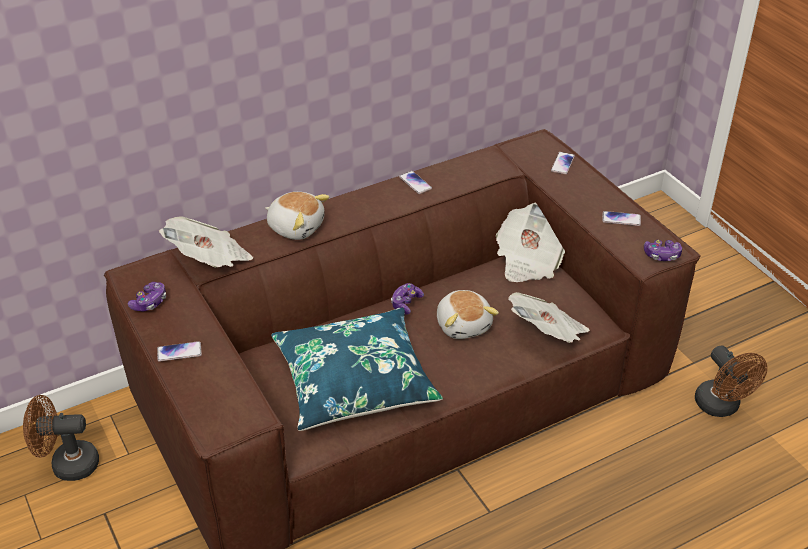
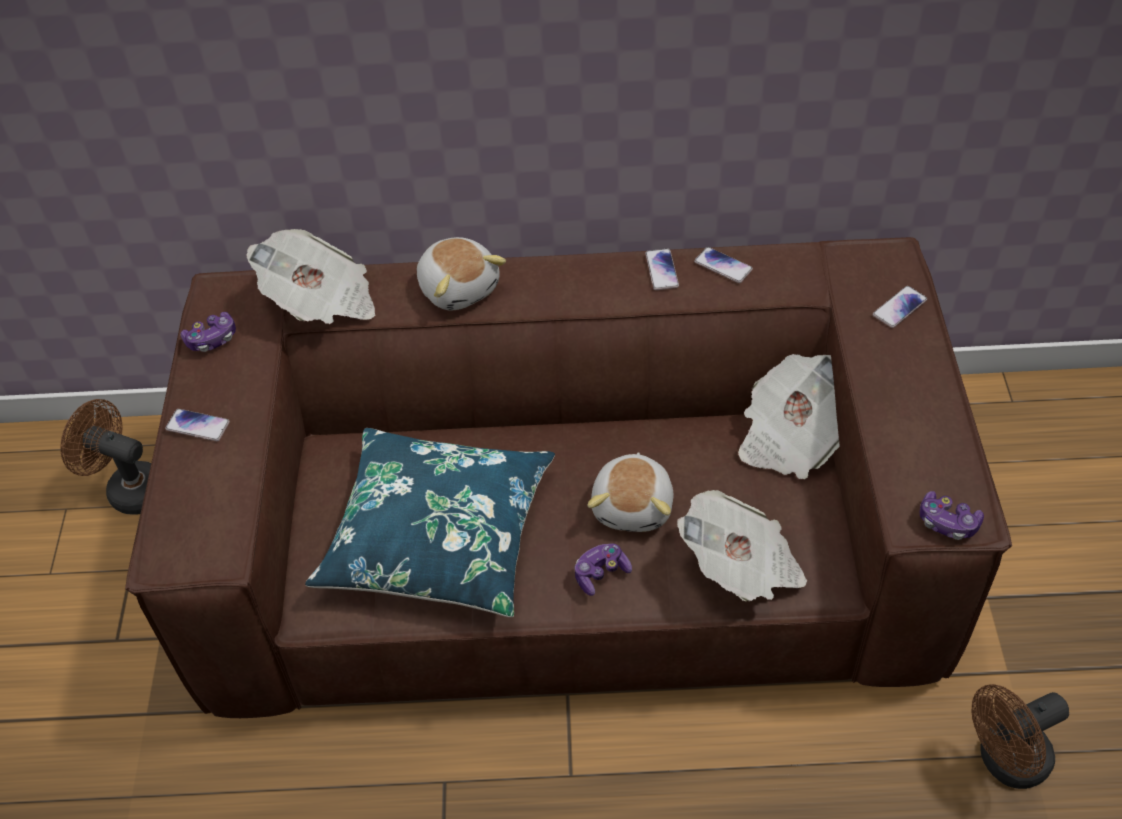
camera: 30 degrees right, 10 degrees up
game controller [391,283,424,315] -> game controller moved to [575,543,632,596]
phone [602,211,641,226] -> phone moved to [694,247,753,283]
brown fan [695,345,767,417] -> brown fan turned 60 degrees clockwise [972,684,1069,789]

